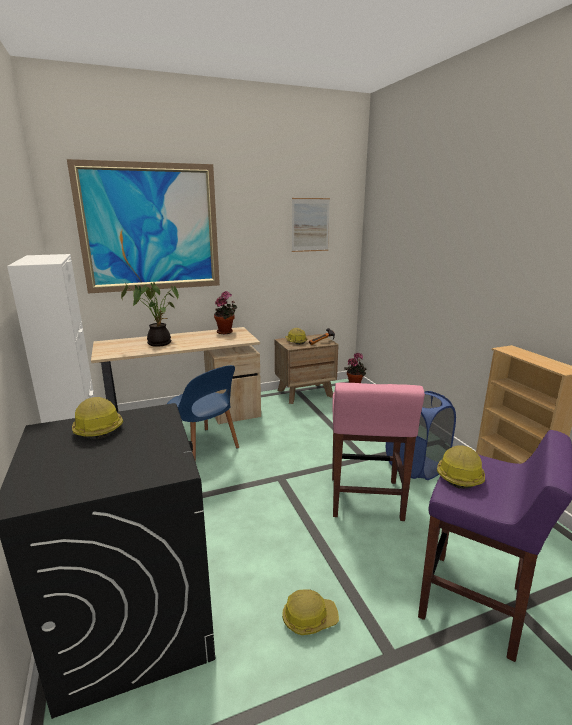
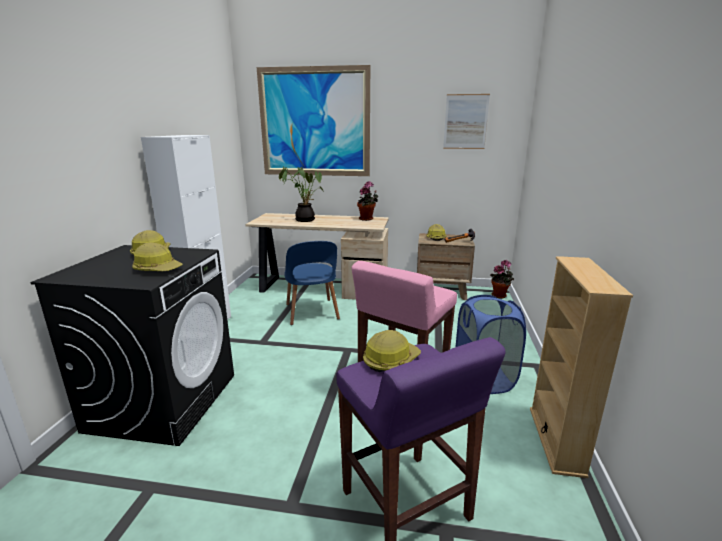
camera: 30 degrees right, 0 degrees up
hard hat [282,589,339,635] -> hard hat moved to [132,242,183,271]

